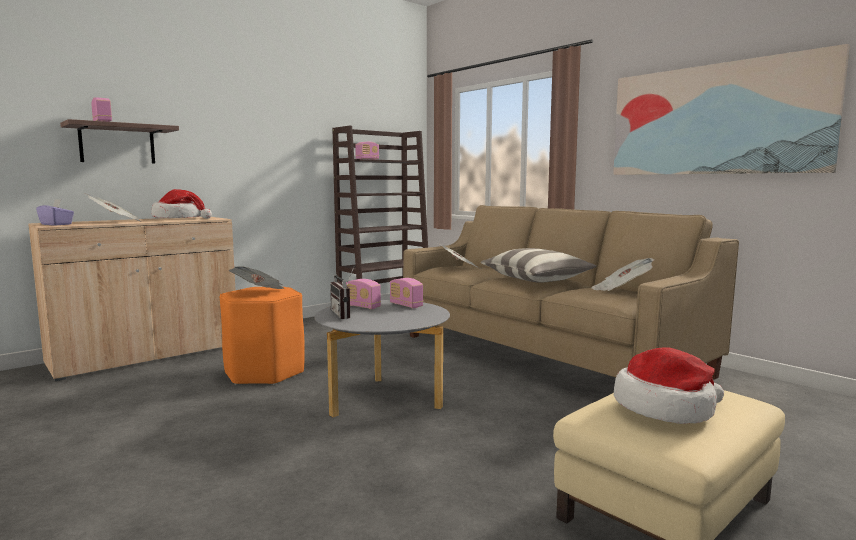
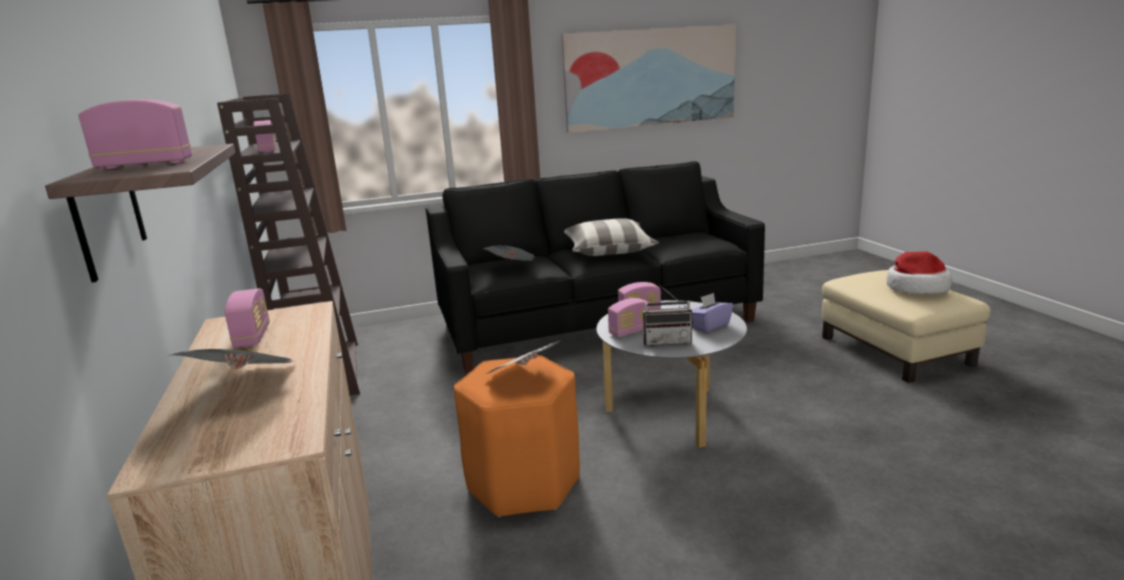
camera: 65 degrees left, 10 degrees up
purple tissue box [36,199,74,226] -> purple tissue box moved to [692,293,733,332]
hat [151,189,212,219] -> radio [224,288,270,347]
beige sofa [403,205,739,379] -> black sofa [426,161,765,373]
newspaper [591,258,654,291] -> none

